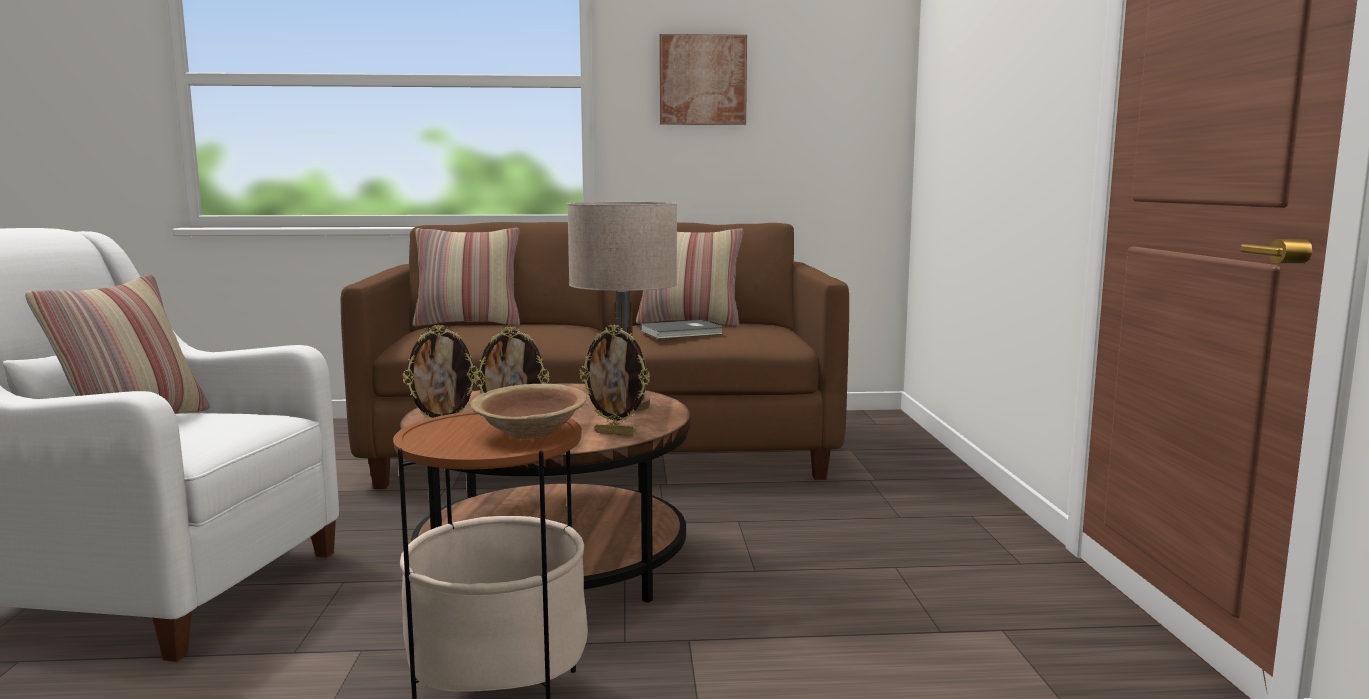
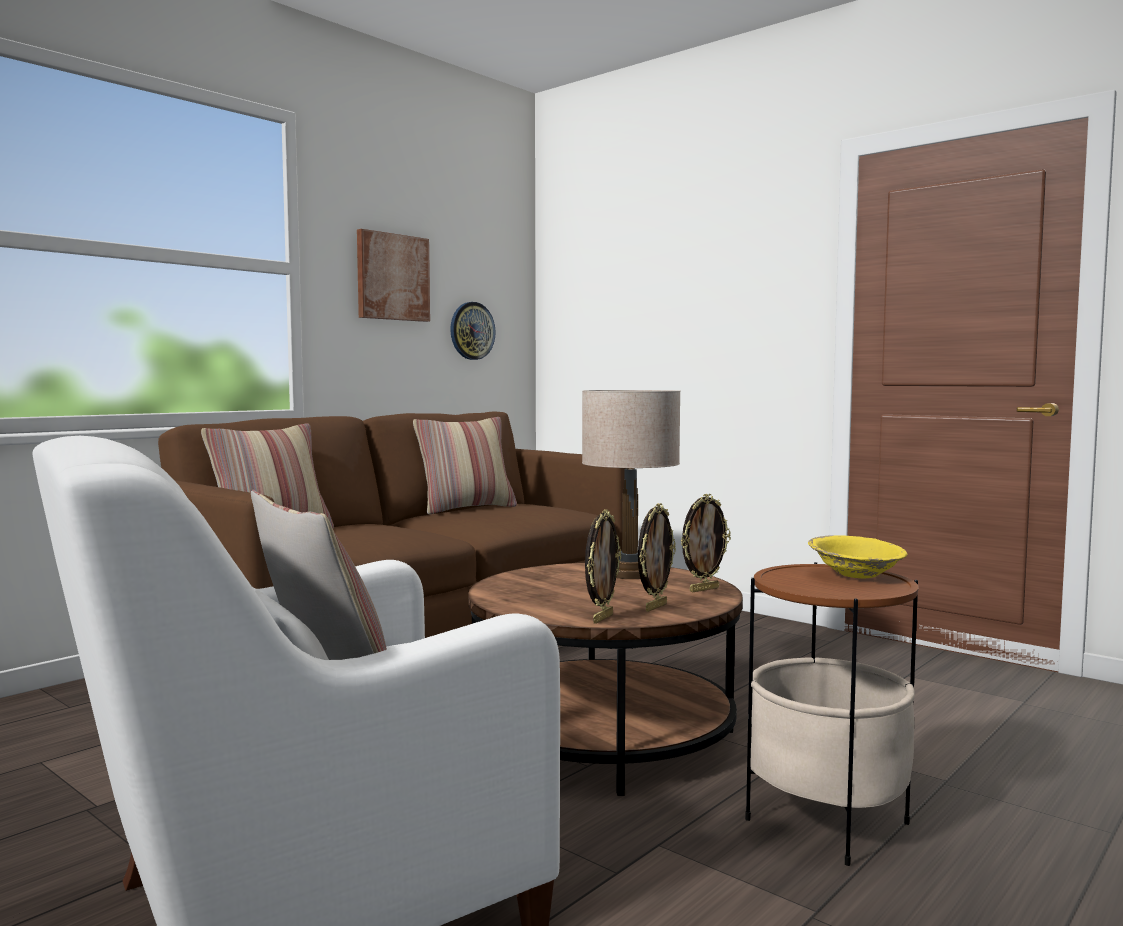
camera: 45 degrees left, 5 degrees down
brown bowl [470,384,587,439] -> yellow bowl [808,536,907,578]
grey book [640,320,724,339] -> none
none -> wall clock [450,302,496,360]

